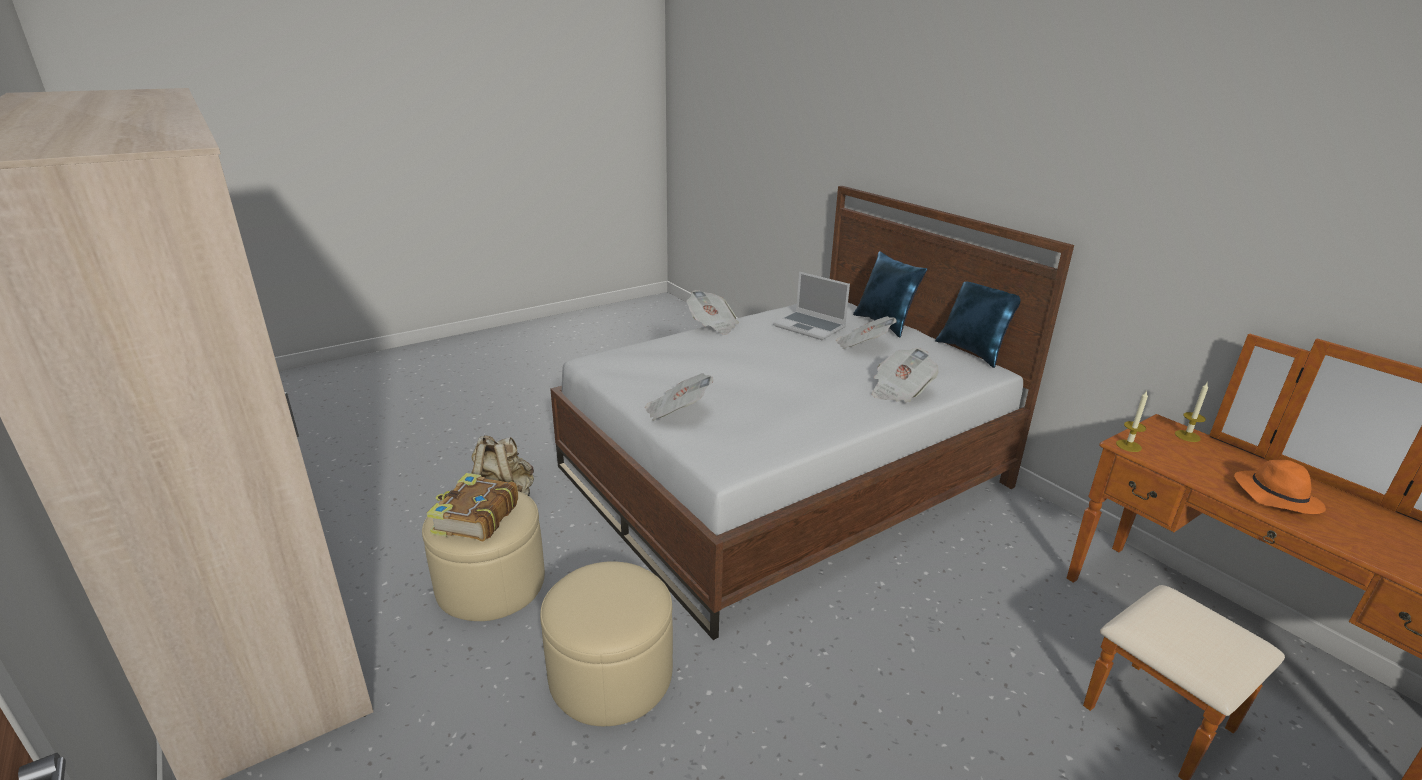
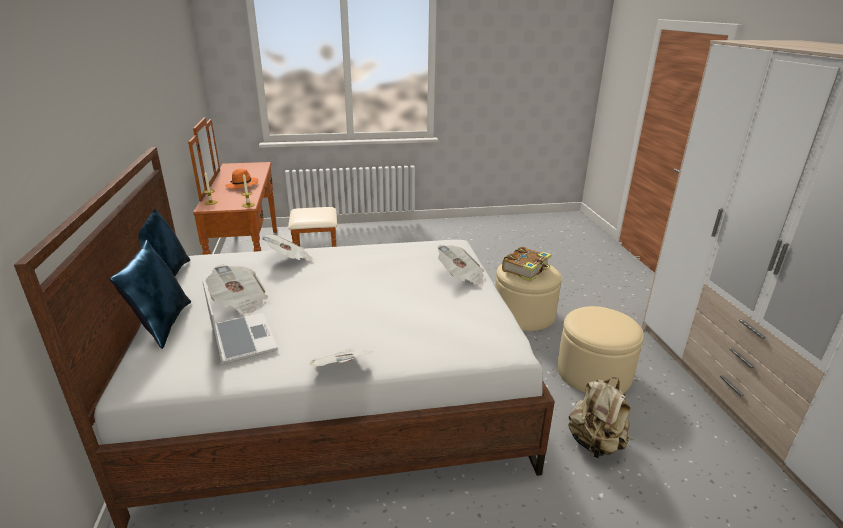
camera: 155 degrees left, 0 degrees up
book [427,473,518,541] -> book moved to [502,247,552,282]

